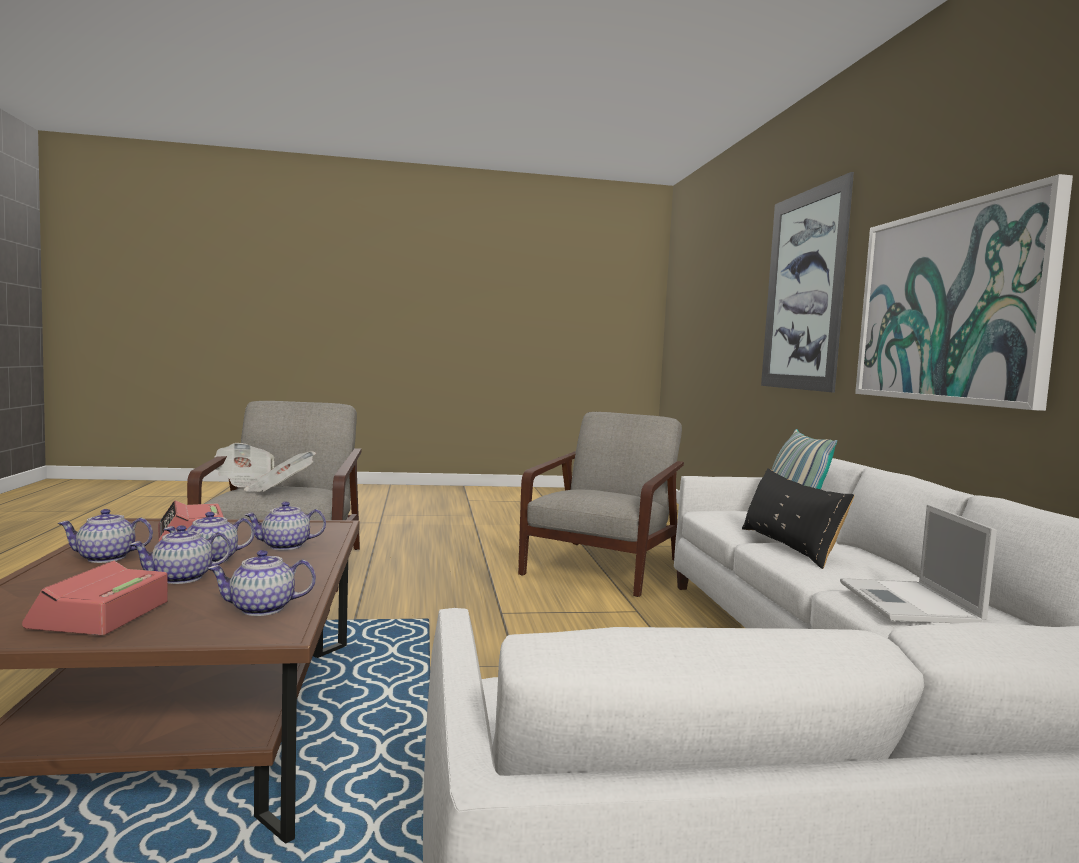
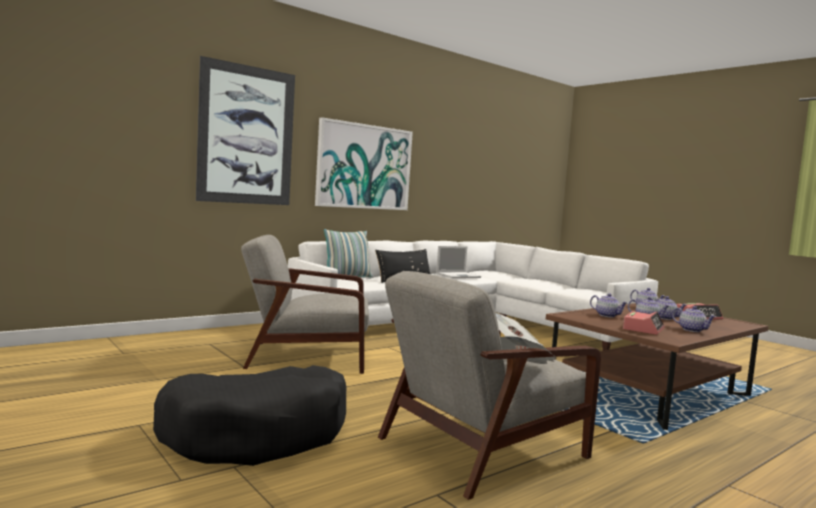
camera: 120 degrees left, 0 degrees up
none -> black dog bed [153,365,347,466]

